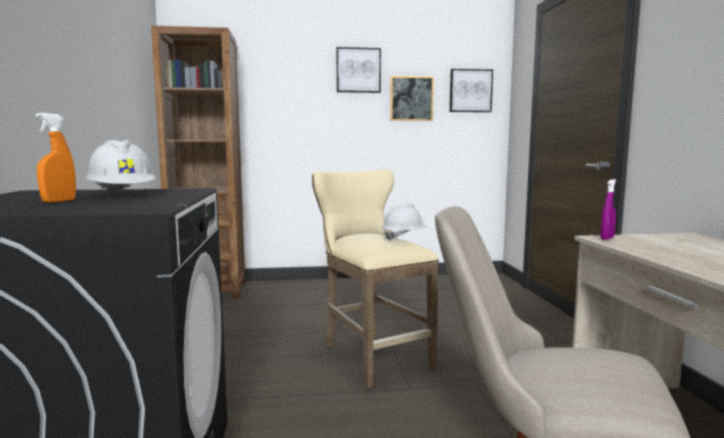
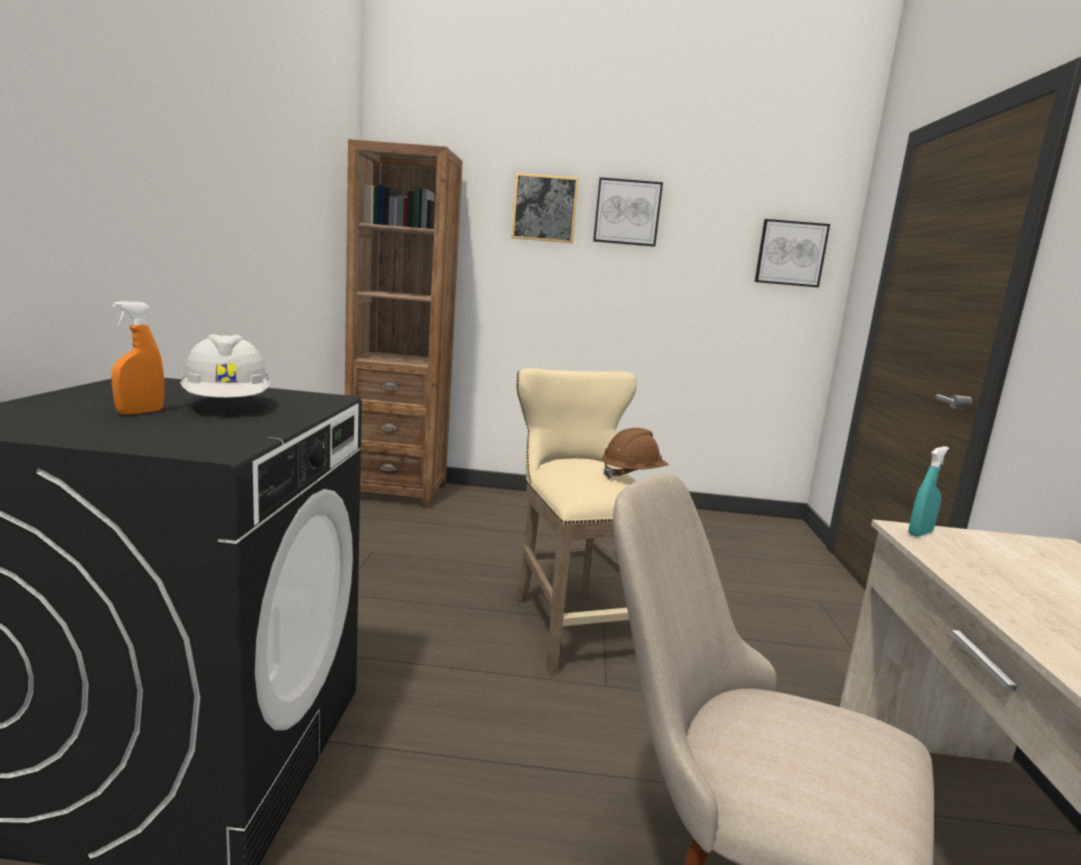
camera: 10 degrees right, 5 degrees up
white hard hat [382,203,428,241] -> brown hard hat [601,428,669,479]
picture [390,76,434,121] -> picture moved to [511,173,579,243]
purple spray bottle [601,179,616,240] -> turquoise spray bottle [909,446,949,537]

